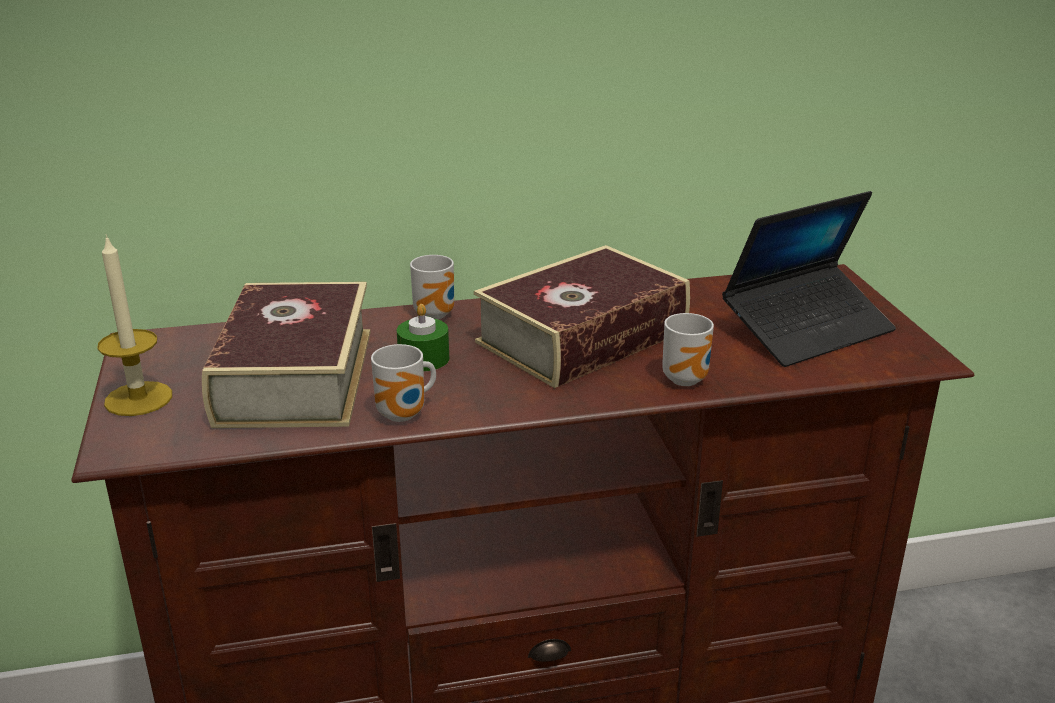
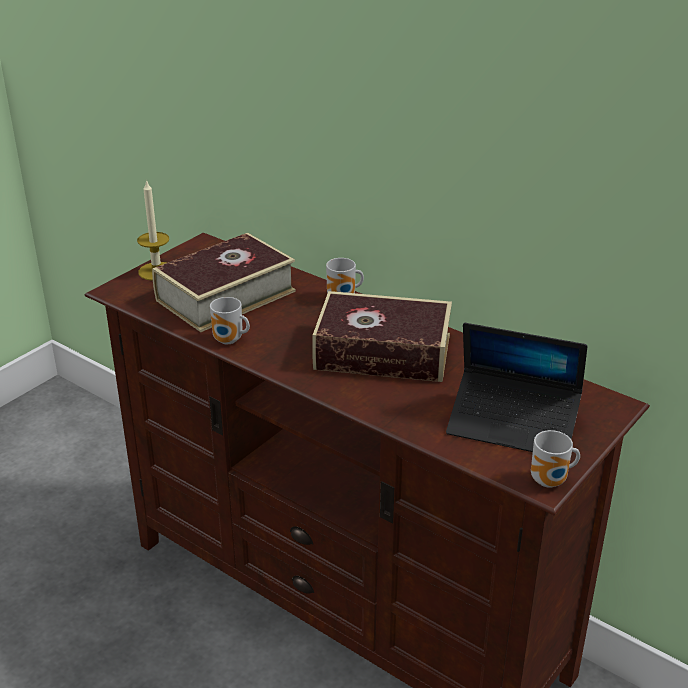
camera: 50 degrees right, 5 degrees up
green candle [397,304,449,371] -> none
mug [662,313,714,386] -> mug moved to [531,430,580,488]

